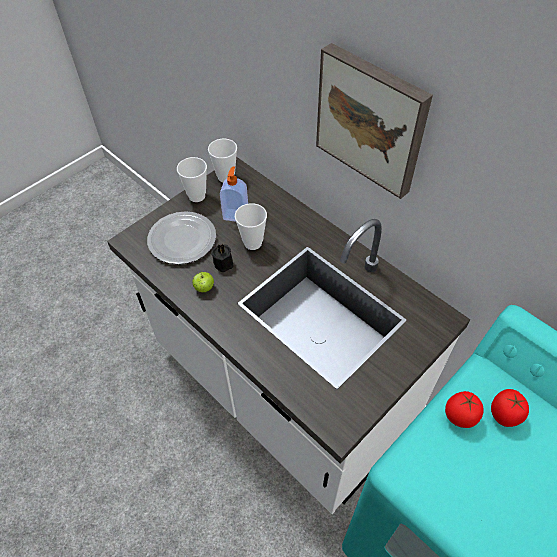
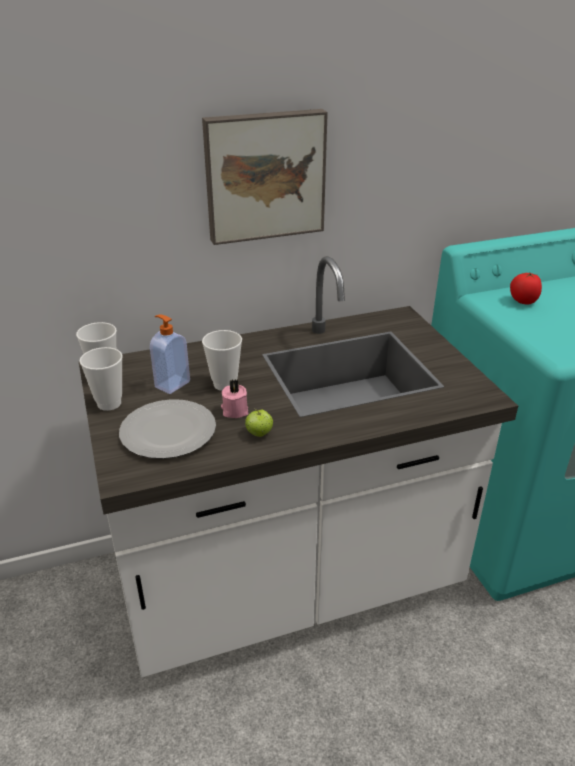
camera: 65 degrees left, 20 degrees down
black candle [211,244,234,272] -> pink candle [221,380,249,418]
tomato [445,391,484,428] -> none

